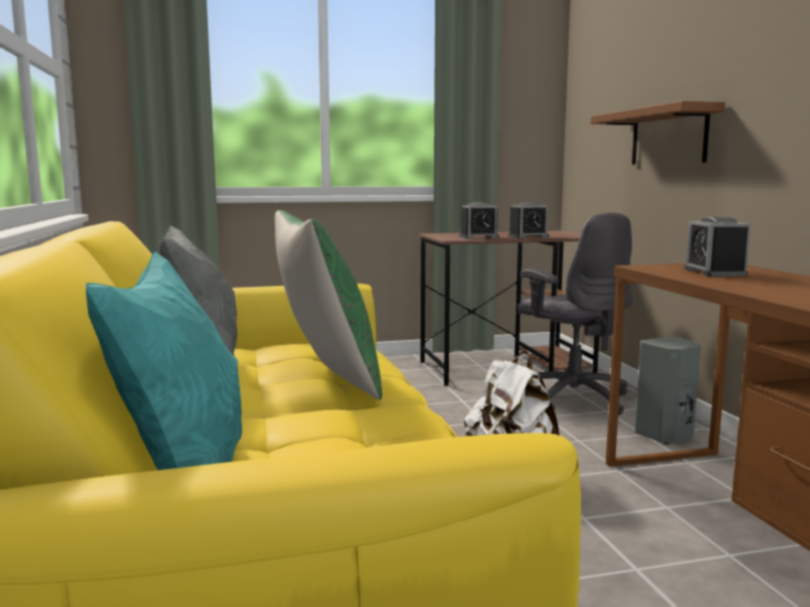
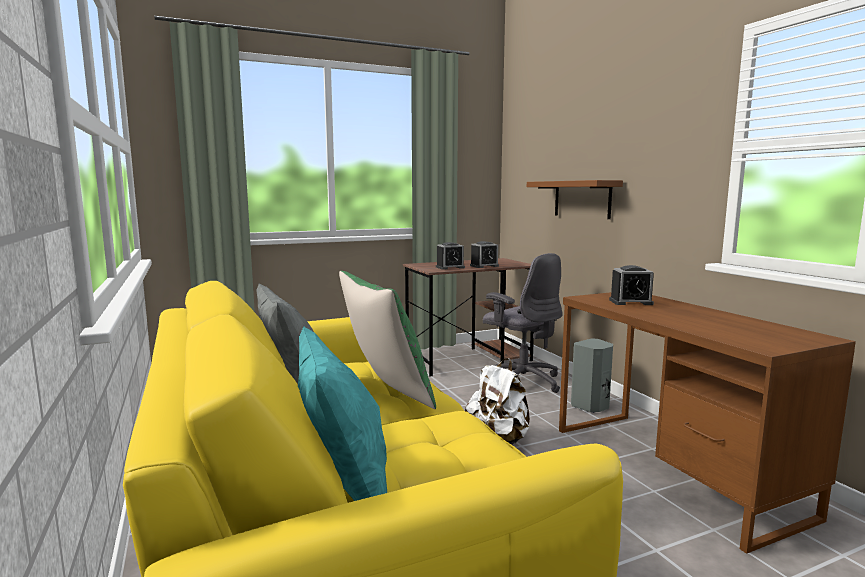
camera: 10 degrees left, 0 degrees up
alarm clock [684,217,751,277] -> alarm clock turned 75 degrees counterclockwise [609,265,654,305]

